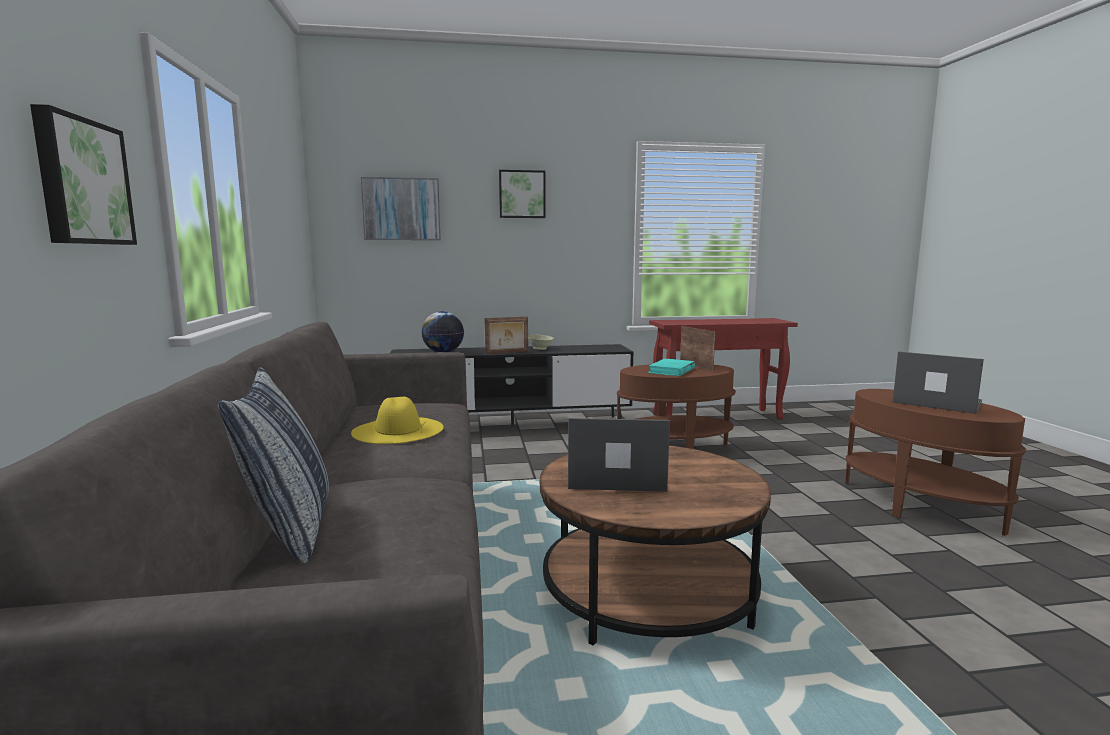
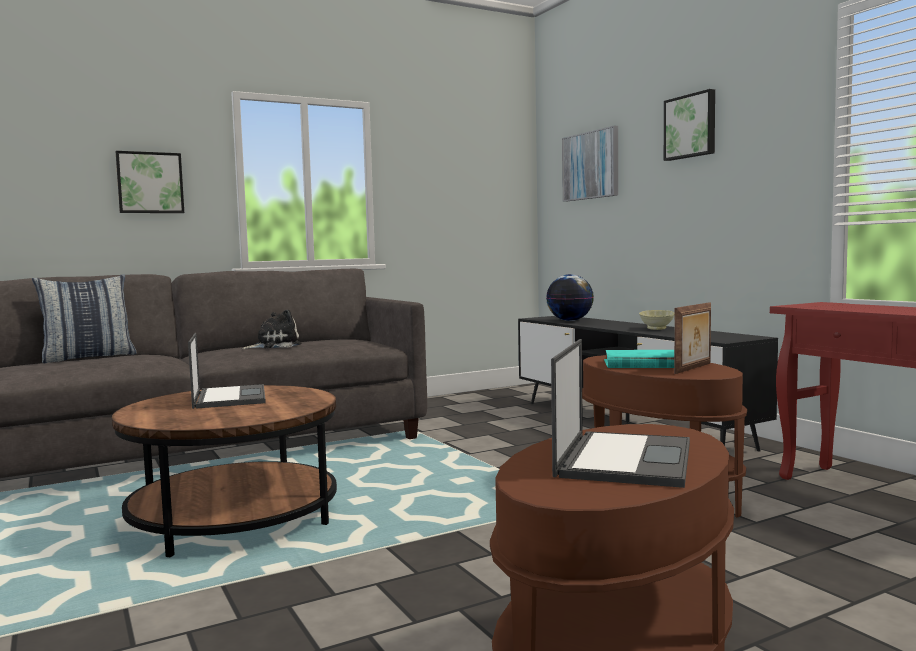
camera: 70 degrees right, 5 degrees down
yellow hat [351,397,443,444] -> plush toy [242,309,301,349]
picture frame [484,316,528,354] -> none

